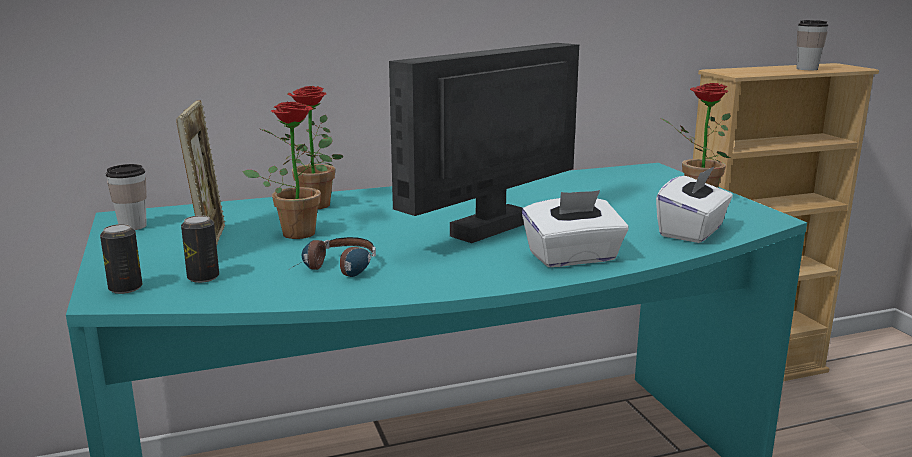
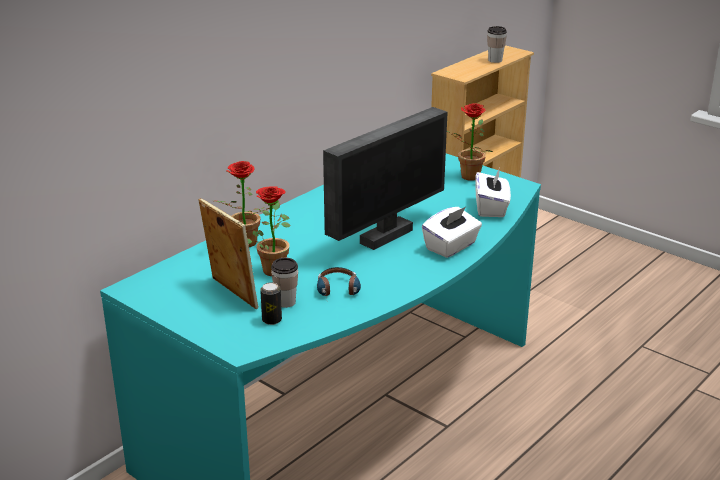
camera: 30 degrees left, 10 degrees up
can [100,224,142,294] -> none
cup [106,164,147,230] -> cup moved to [271,258,298,308]
monitor [389,43,579,243] -> monitor turned 150 degrees counterclockwise [323,107,447,250]

